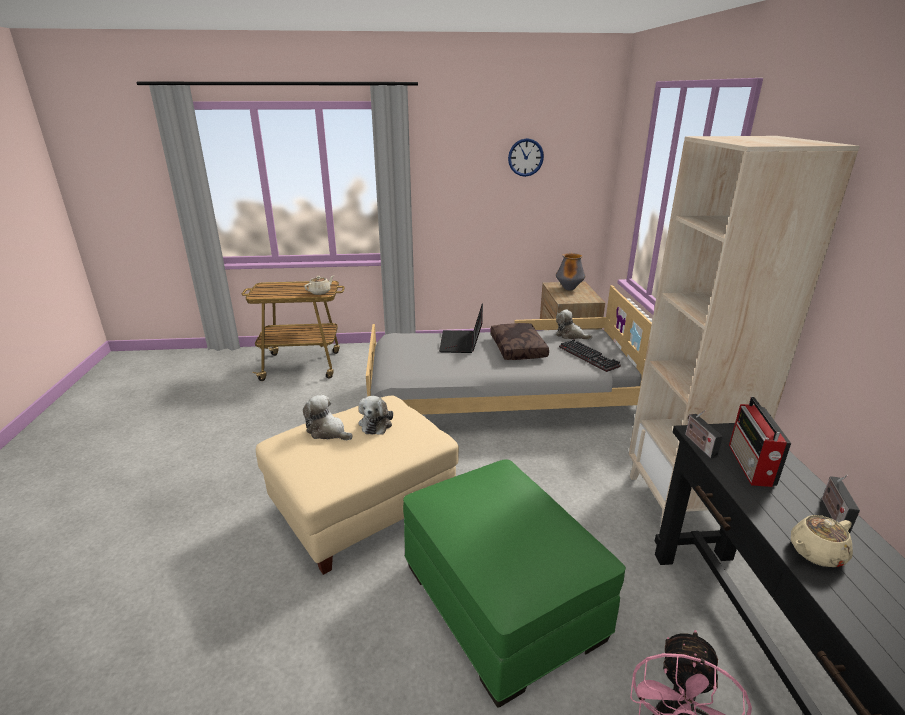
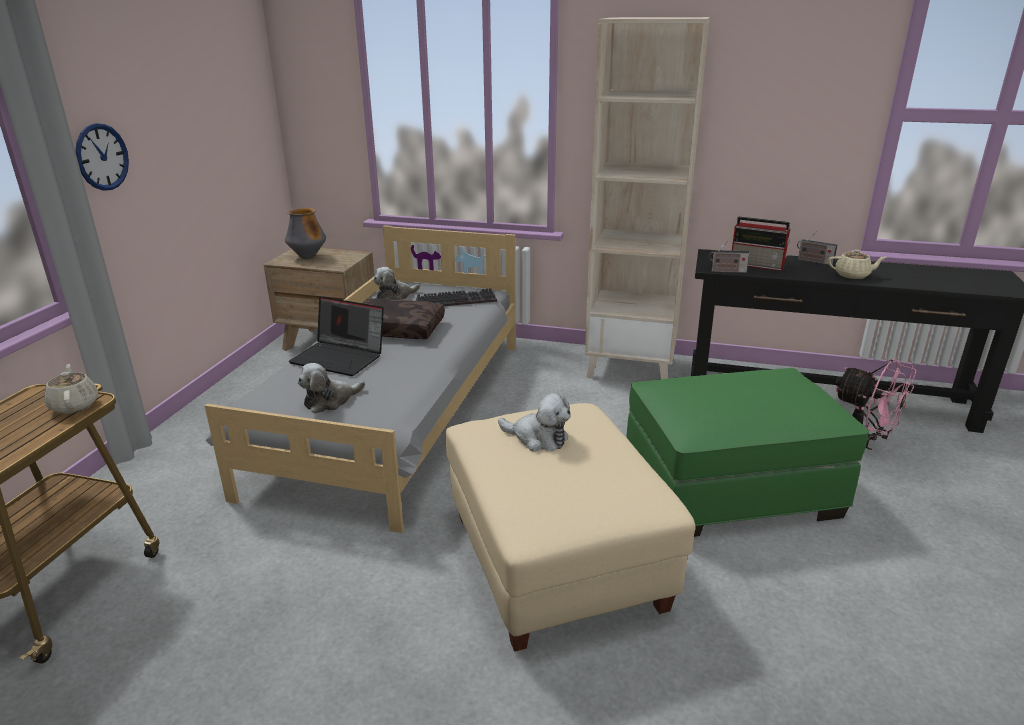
camera: 70 degrees left, 0 degrees up
plush toy [303,395,353,440] -> plush toy moved to [298,363,365,413]
wall clock [508,138,544,177] -> wall clock moved to [75,123,129,191]
beige teapot [791,515,853,567] -> beige teapot turned 75 degrees counterclockwise [828,249,887,279]

